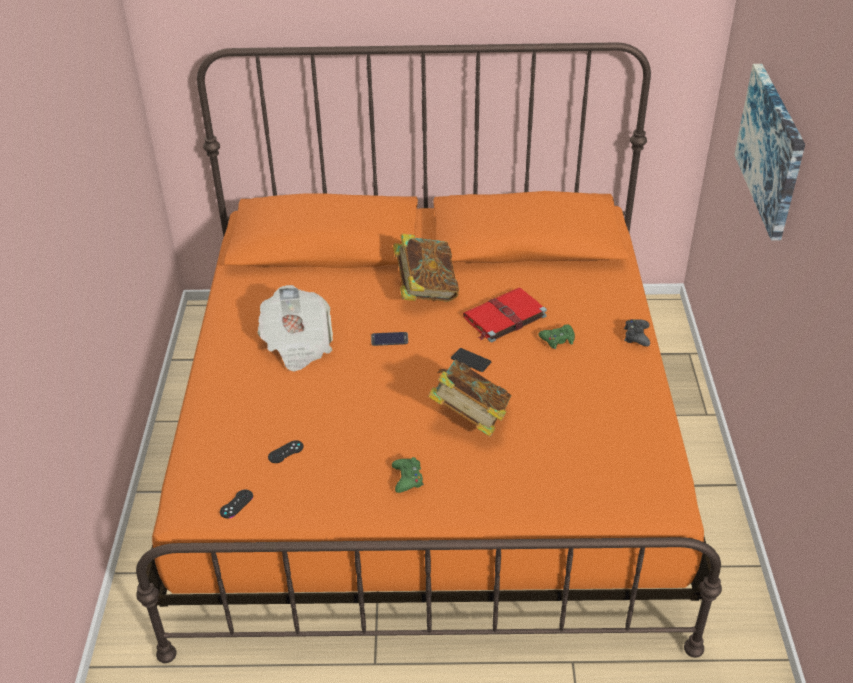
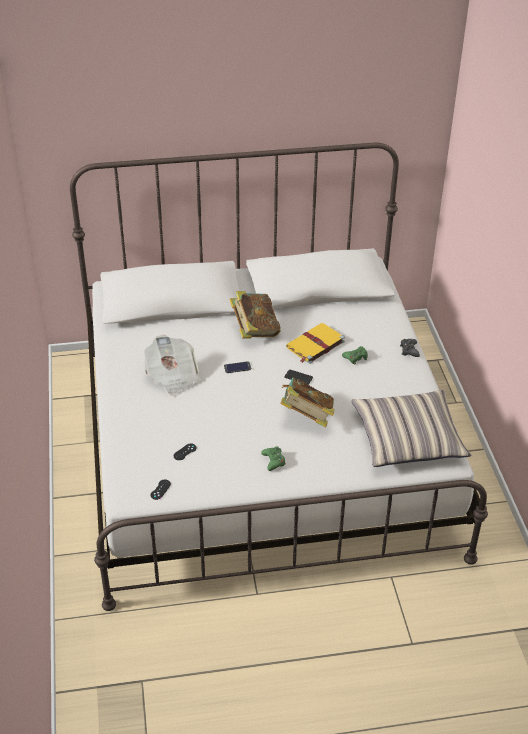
camera: 10 degrees left, 0 degrees up
orange bed [136,43,722,663] -> white bed [70,142,488,611]
red book [463,288,547,342] -> yellow book [286,323,345,364]
picture [734,64,805,241] -> none
none -> pillow [351,390,471,467]

